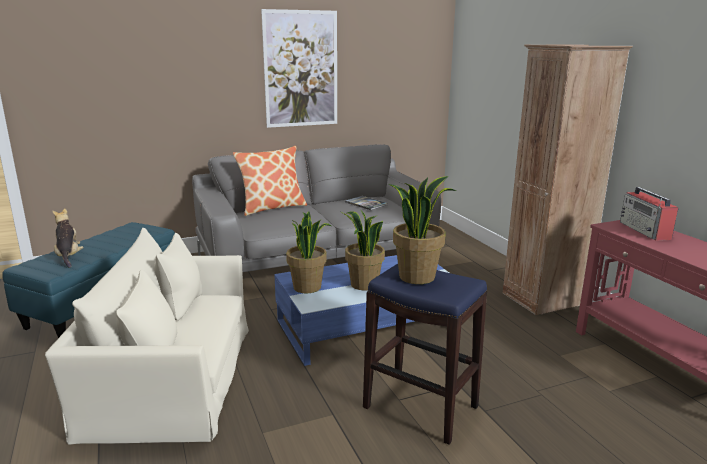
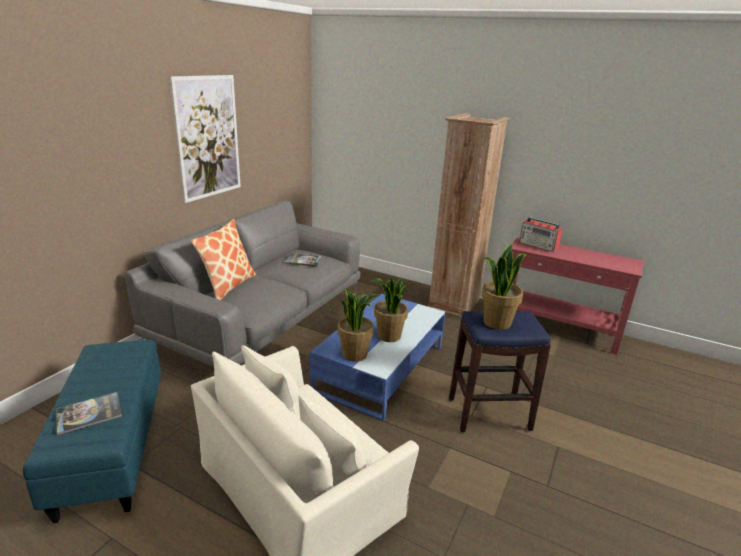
camera: 40 degrees left, 5 degrees up
plush toy [52,208,84,268] -> book [56,392,122,436]

